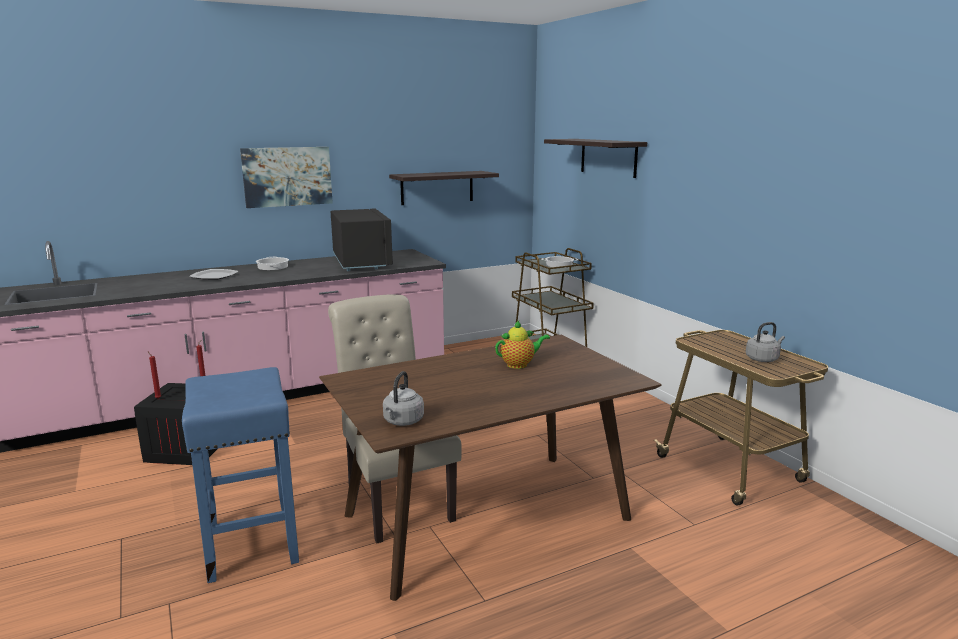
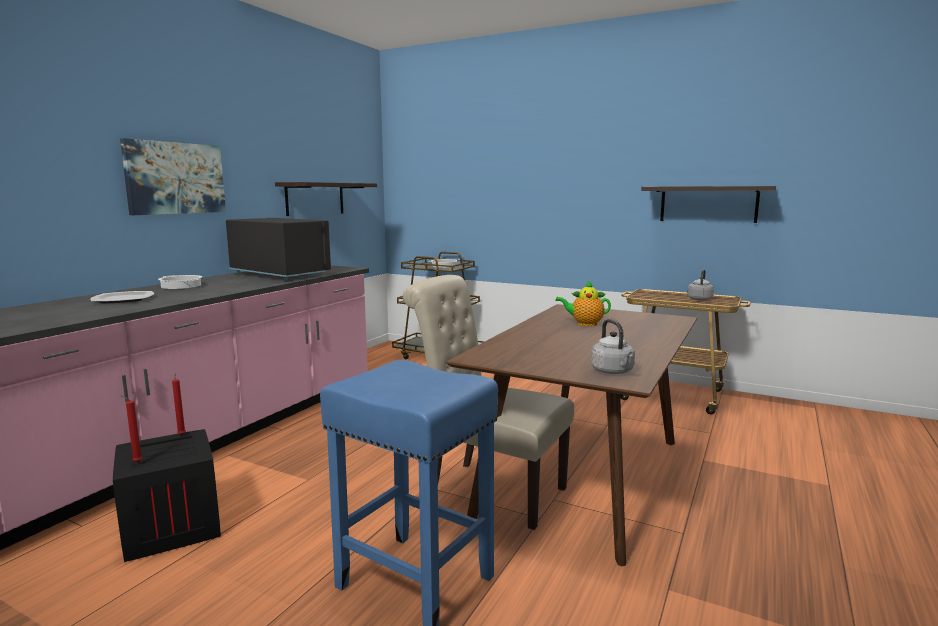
camera: 35 degrees left, 5 degrees down
teapot [495,321,550,369] -> teapot turned 120 degrees counterclockwise [556,280,611,326]
shelf [544,139,647,178] -> shelf moved to [641,186,776,223]

